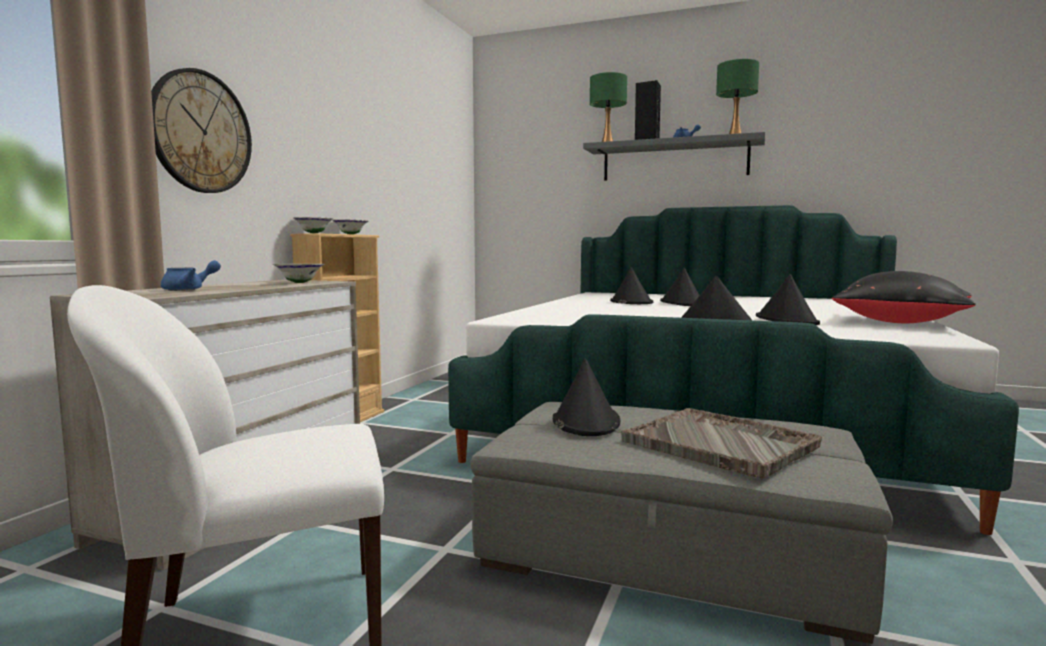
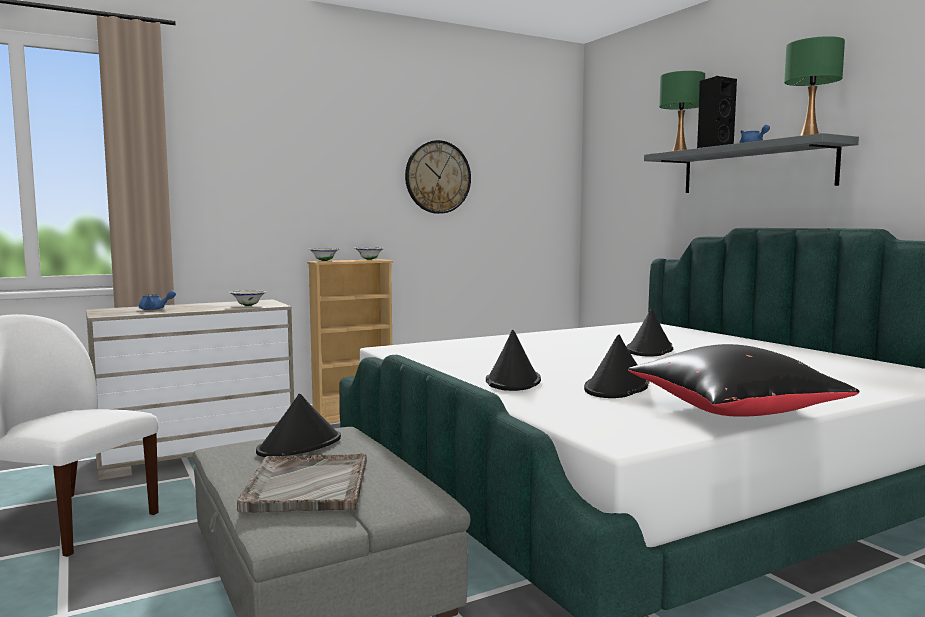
camera: 40 degrees right, 0 degrees up
wall clock [151,68,252,193] -> wall clock moved to [405,140,471,214]
black hat [610,268,653,304] -> none

